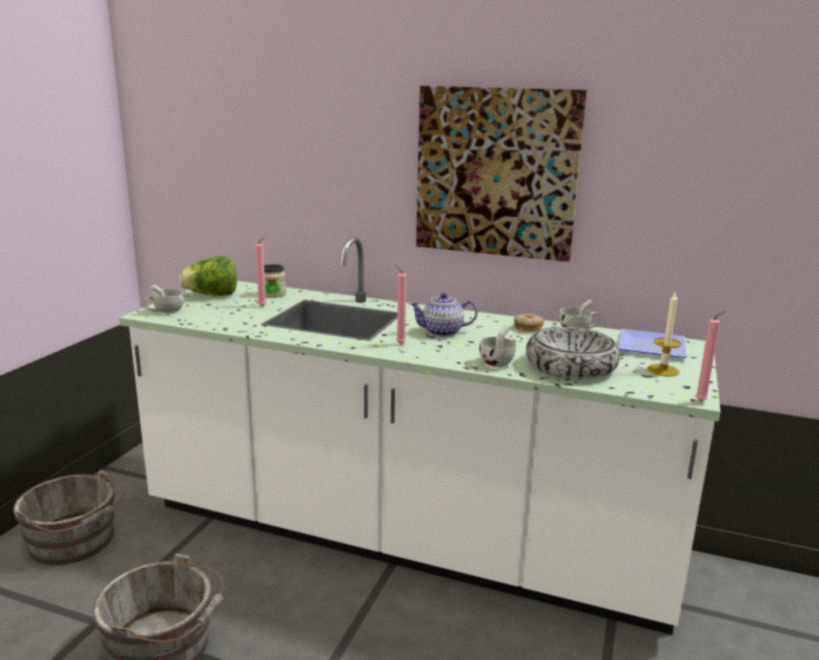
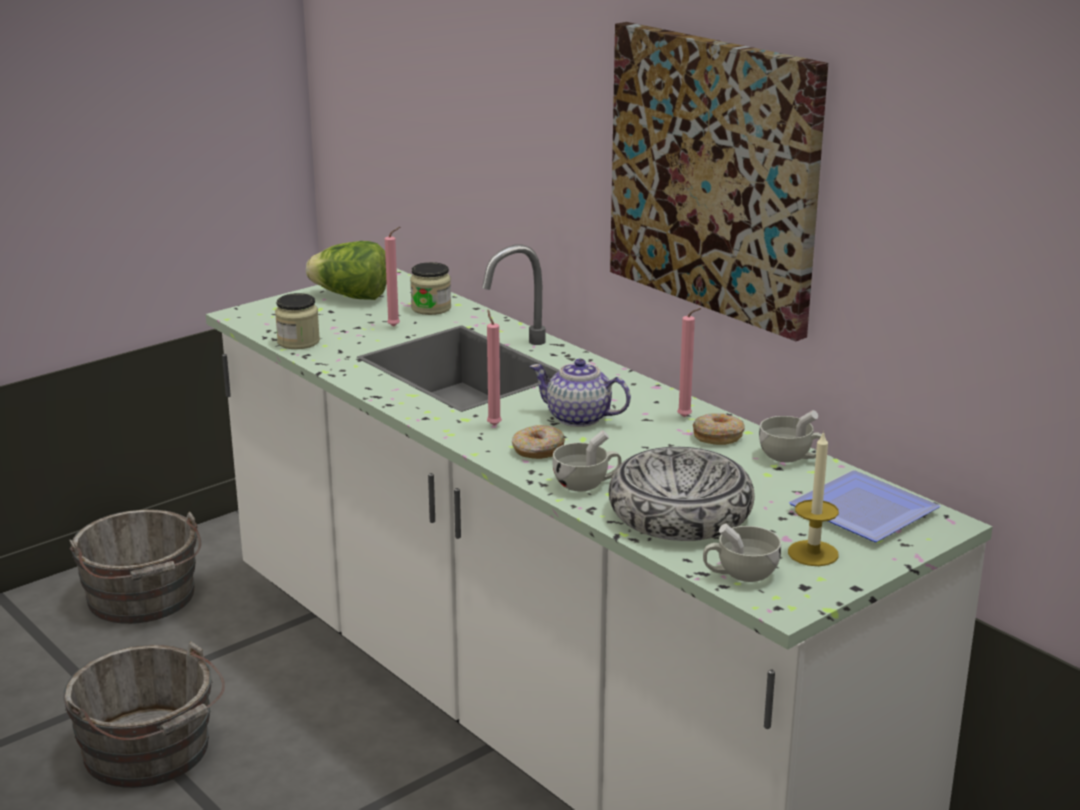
camera: 30 degrees right, 5 degrees up
white cup [145,284,184,313] -> white cup moved to [703,523,781,582]
pink candle [695,311,726,402] -> pink candle moved to [677,308,702,417]
none -> jar [275,293,320,349]
none -> donut [512,425,565,459]

